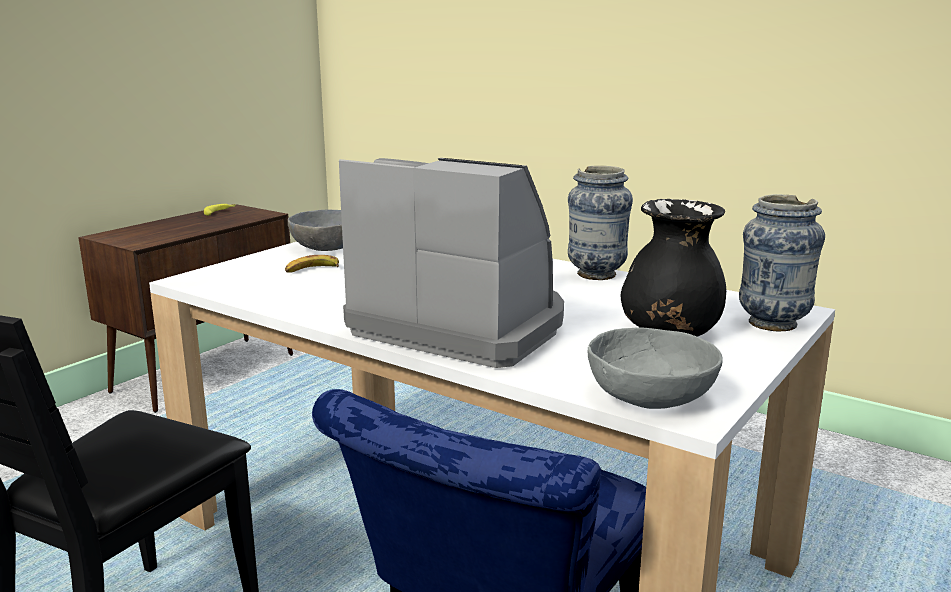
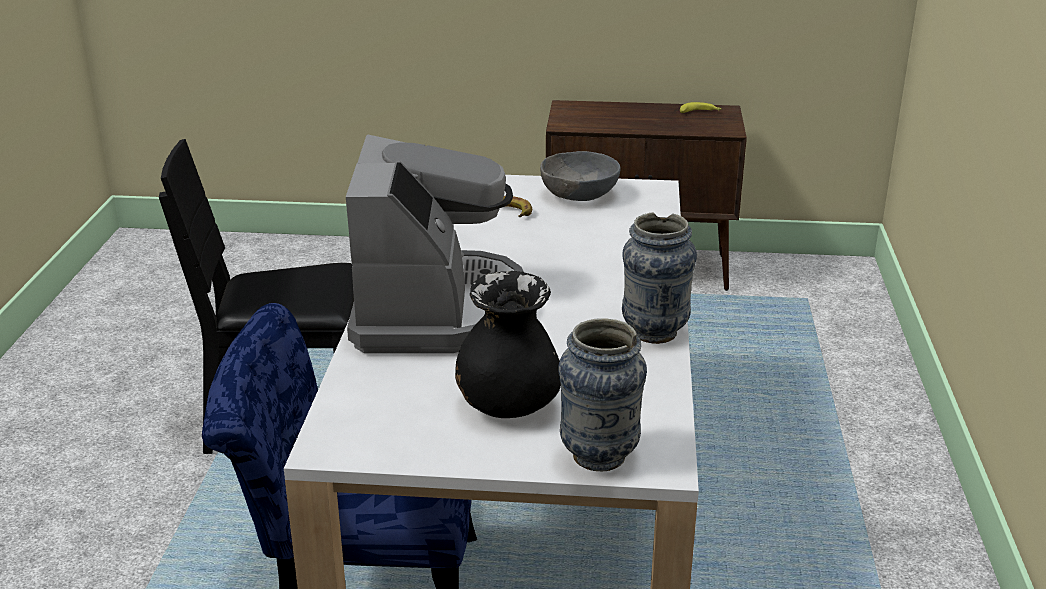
camera: 60 degrees right, 10 degrees up
grey bowl [588,327,723,409] -> none

